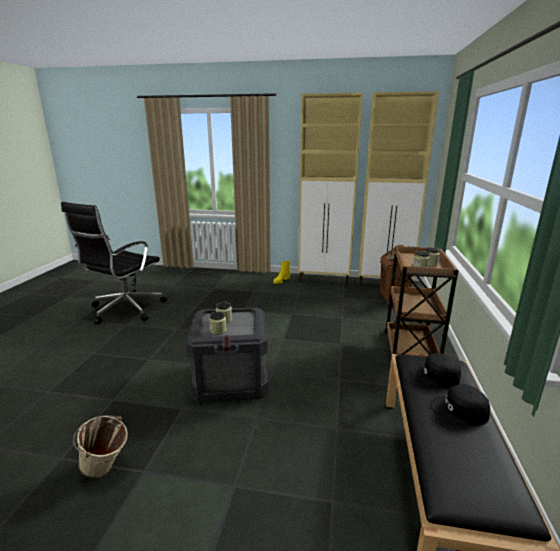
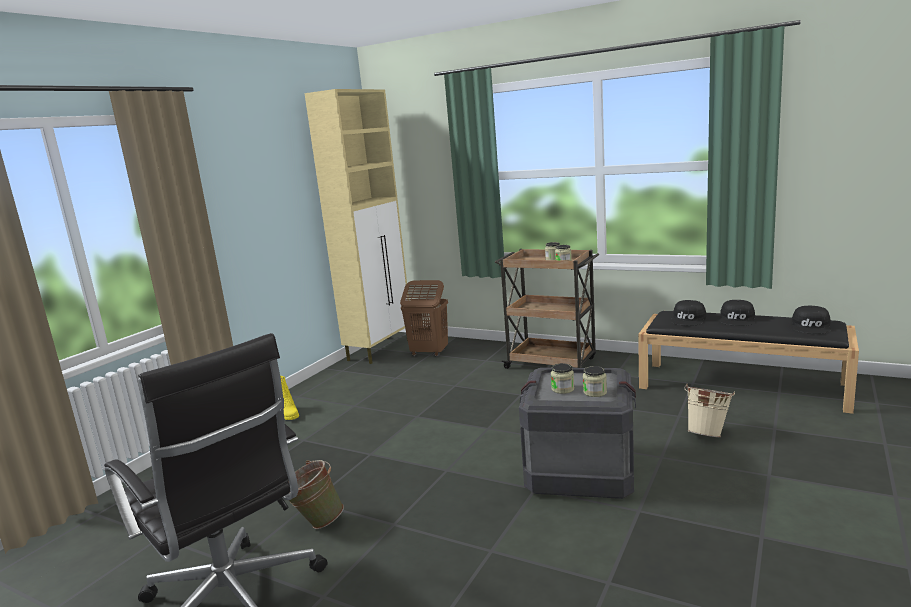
camera: 70 degrees left, 5 degrees down
beige bucket [73,415,128,478] -> beige bucket moved to [684,384,735,437]
beige cabinet [298,93,363,286] -> none
none -> green bucket [288,460,344,529]
none -> black cap [792,306,831,334]

